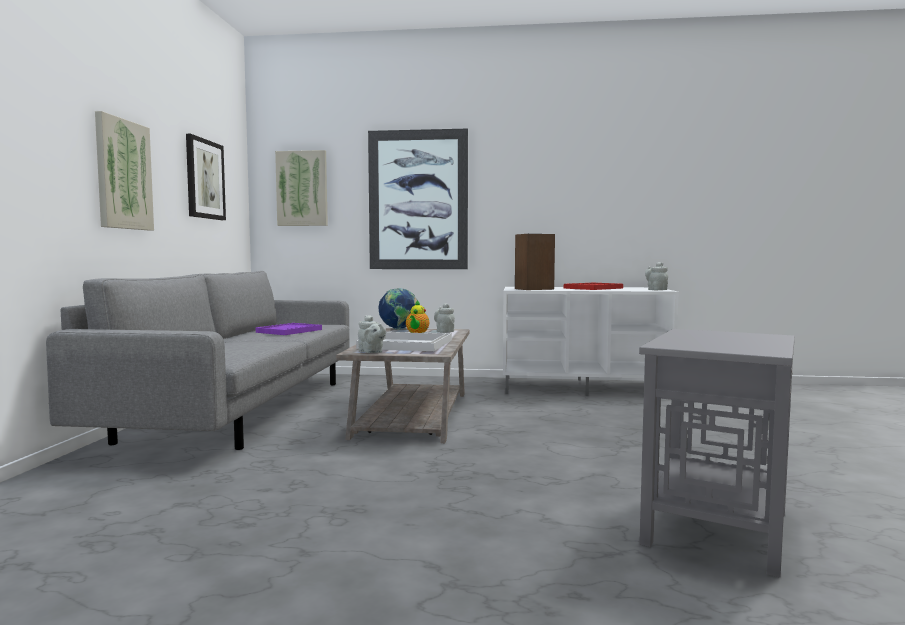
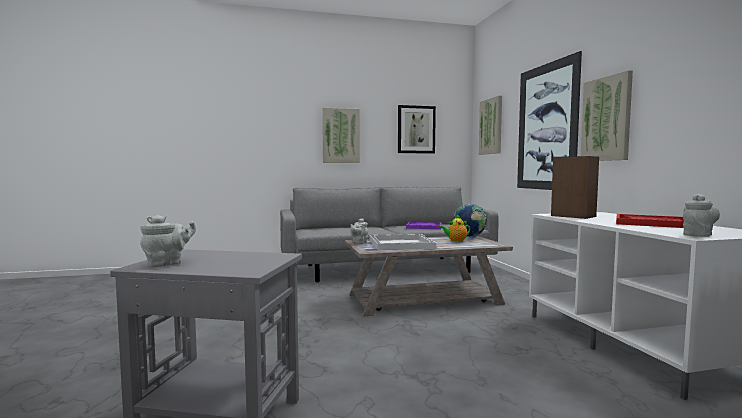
camera: 70 degrees right, 0 degrees up
grey teapot [434,303,455,333] -> grey teapot moved to [140,215,196,267]
none -> picture [581,70,633,161]

